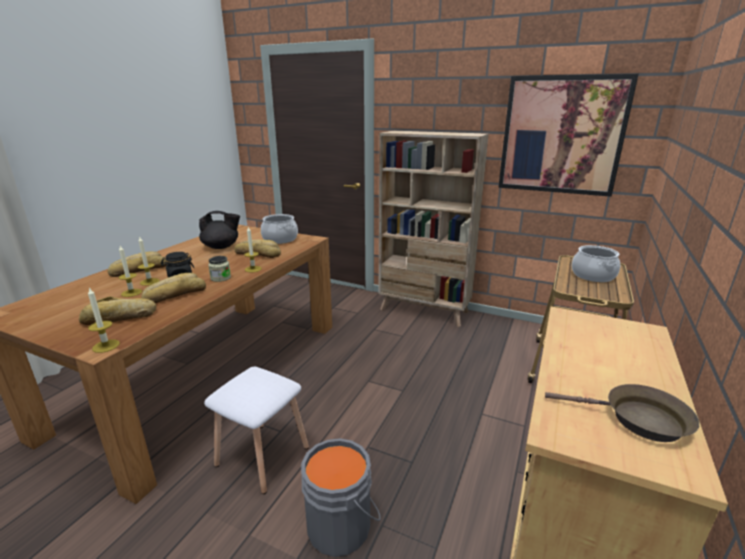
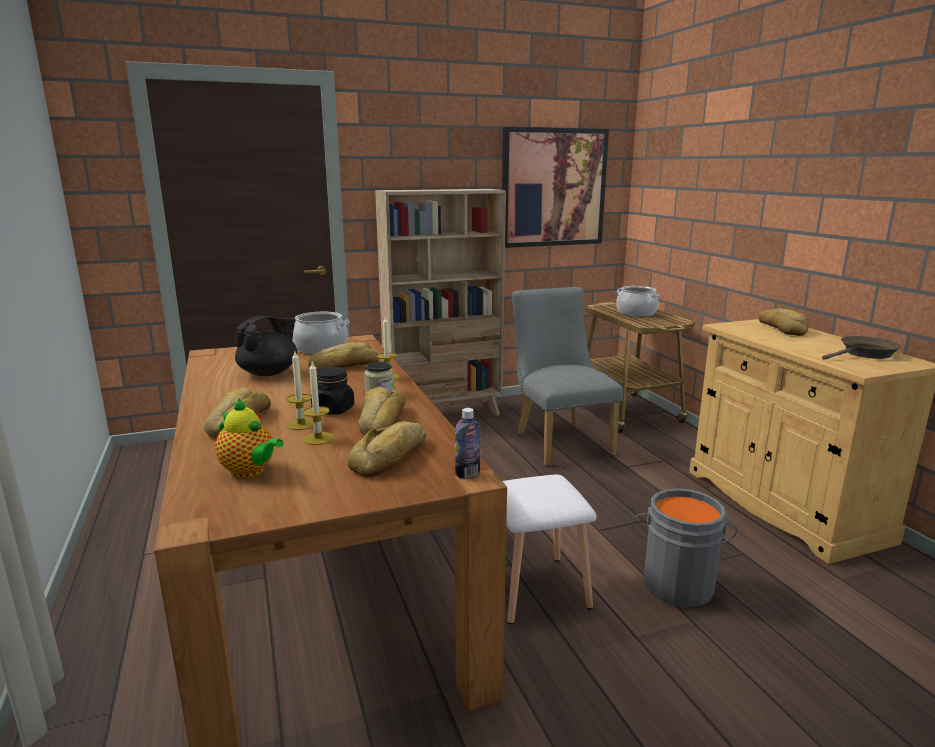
camera: 45 degrees left, 5 degrees down
candle [88,287,120,353] -> bottle [455,408,481,478]
none -> teapot [215,398,284,478]
none -> grey chair [512,287,623,466]
none -> bread [759,309,809,336]

